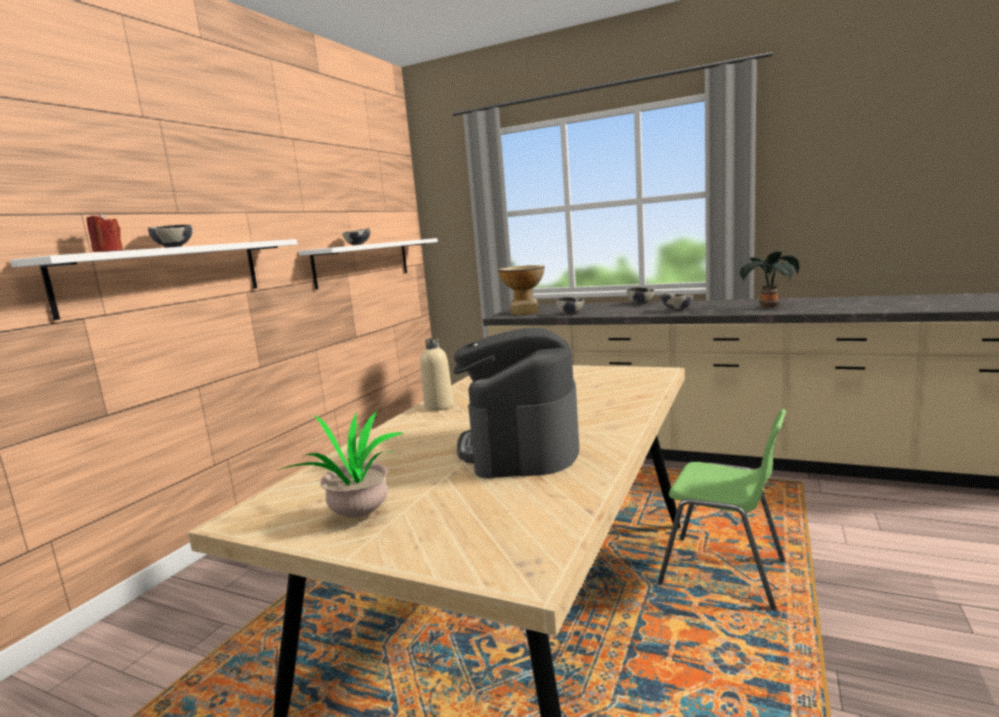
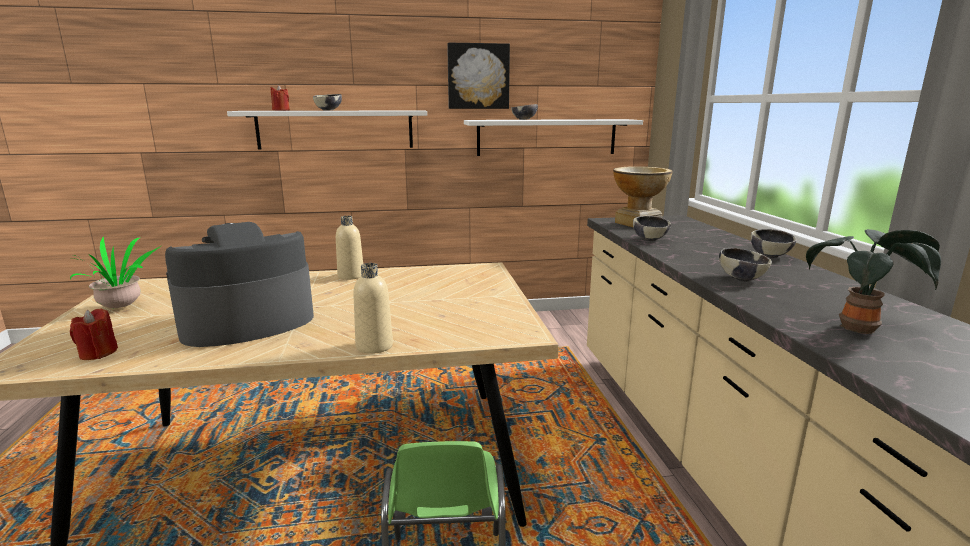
camera: 55 degrees right, 5 degrees up
none -> red candle [70,308,118,360]
none -> beige bottle [353,263,393,354]
none -> picture [447,43,510,109]

